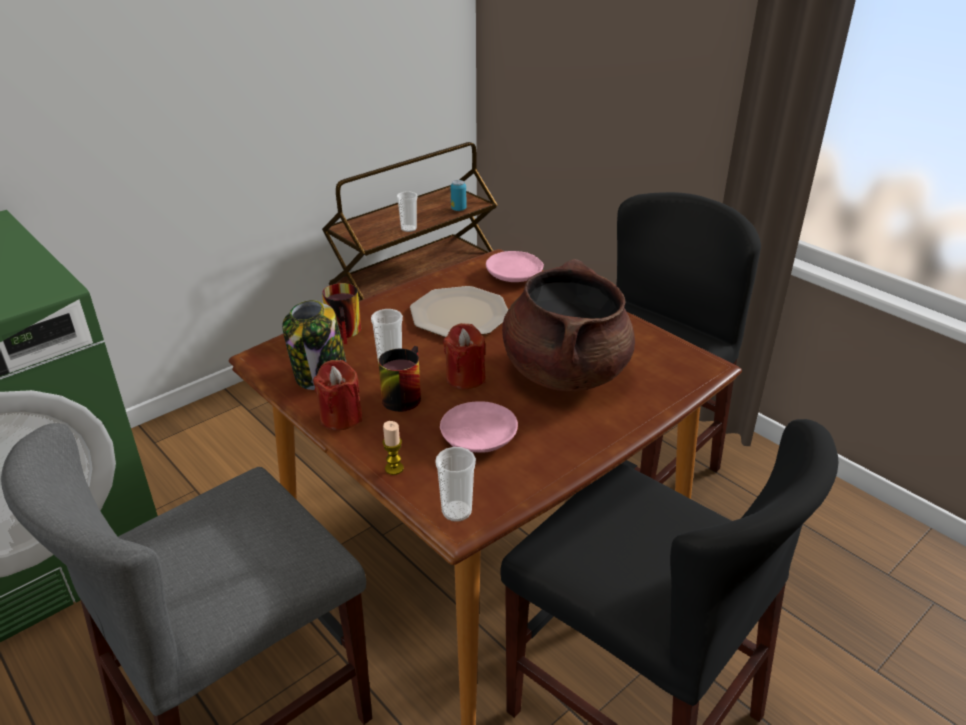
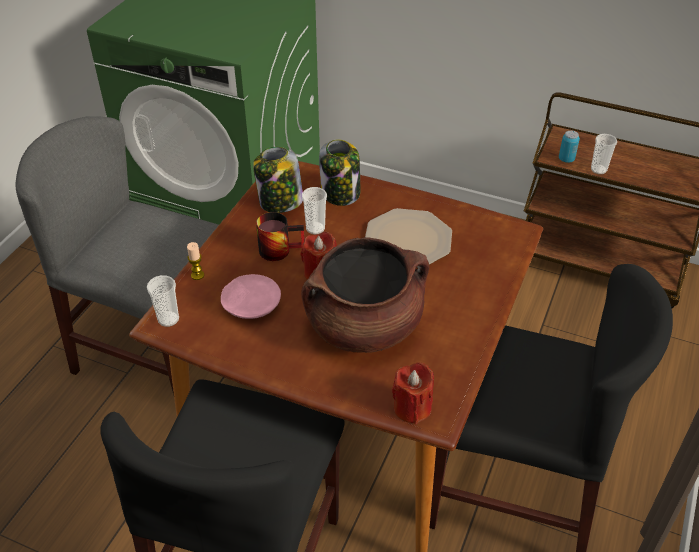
camera: 65 degrees right, 10 degrees up
red candle [313,360,362,431] -> red candle moved to [392,362,434,424]
mug [322,283,361,344] -> jar [319,139,360,206]
can [451,180,466,211] -> can moved to [559,131,580,163]
pink plate [486,251,544,282] -> none

